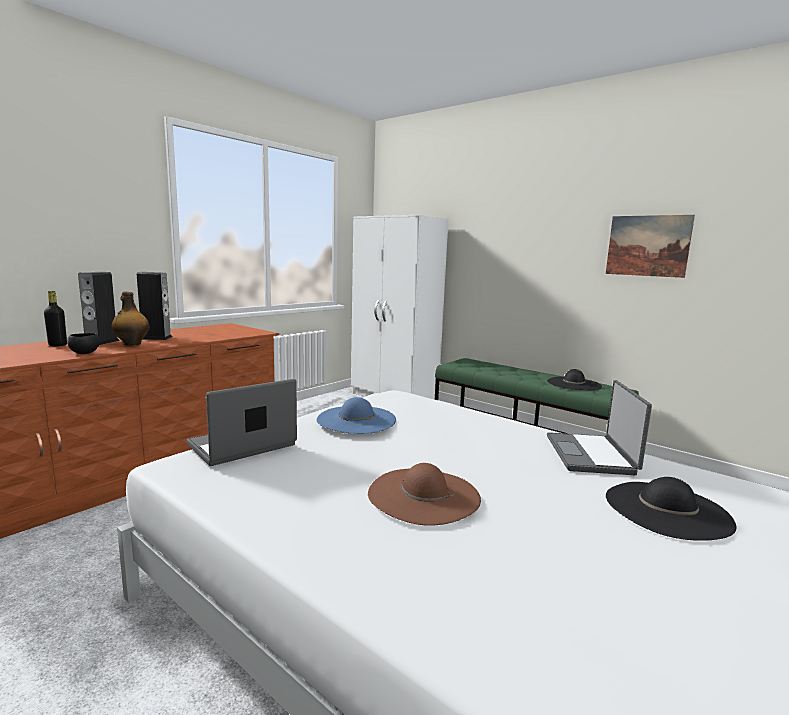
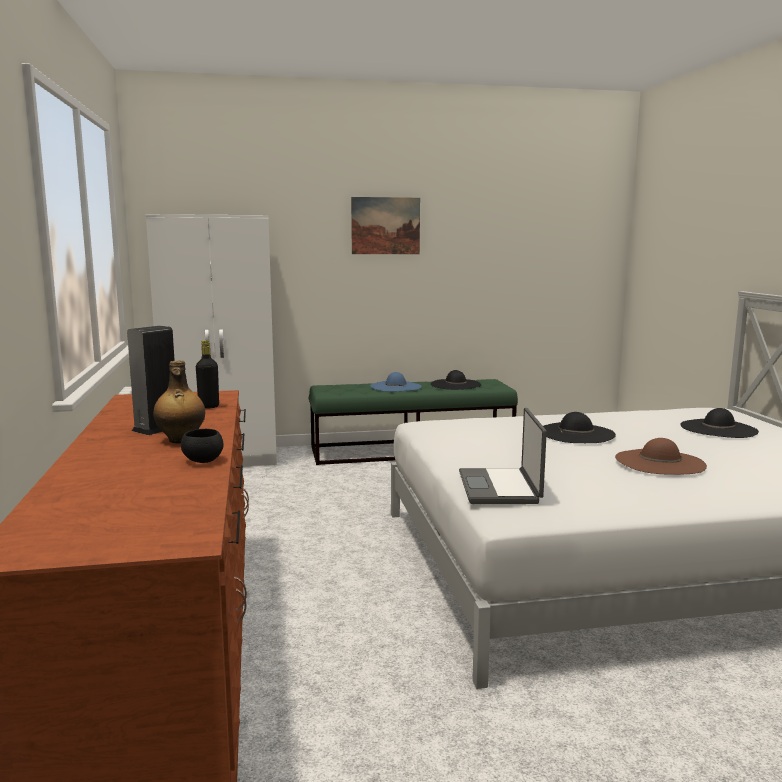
camera: 50 degrees left, 0 degrees up
black bottle [44,291,67,346] -> black bottle moved to [196,340,219,409]
speaker [78,272,120,345] -> none
blue hat [316,397,396,434] -> blue hat moved to [370,372,422,392]
laptop [547,380,652,475] -> none
picture [606,215,695,278] -> picture moved to [351,197,420,254]
none -> black hat [543,412,616,443]

